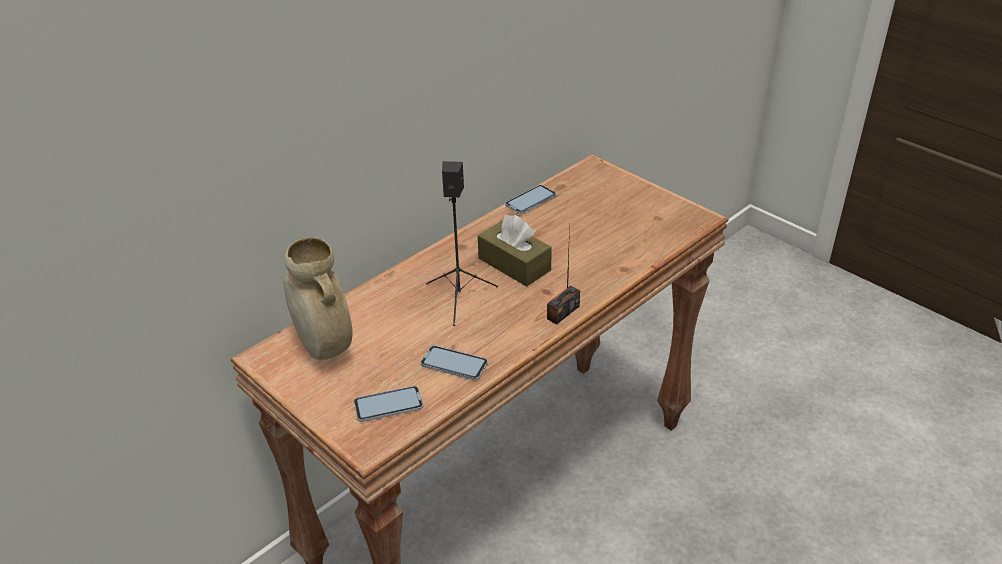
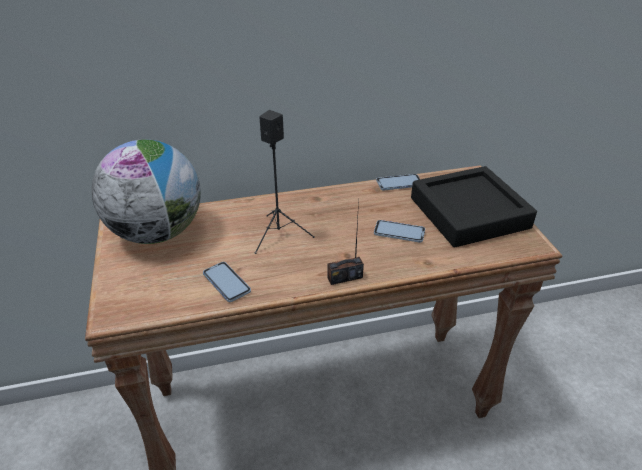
camera: 30 degrees right, 0 degrees up
beige vase [284,238,353,360] -> globe [91,140,201,244]
phone [354,386,423,422] -> phone moved to [374,220,425,243]
brown tissue box [478,215,552,287] -> none
none -> black tray [411,166,537,248]

